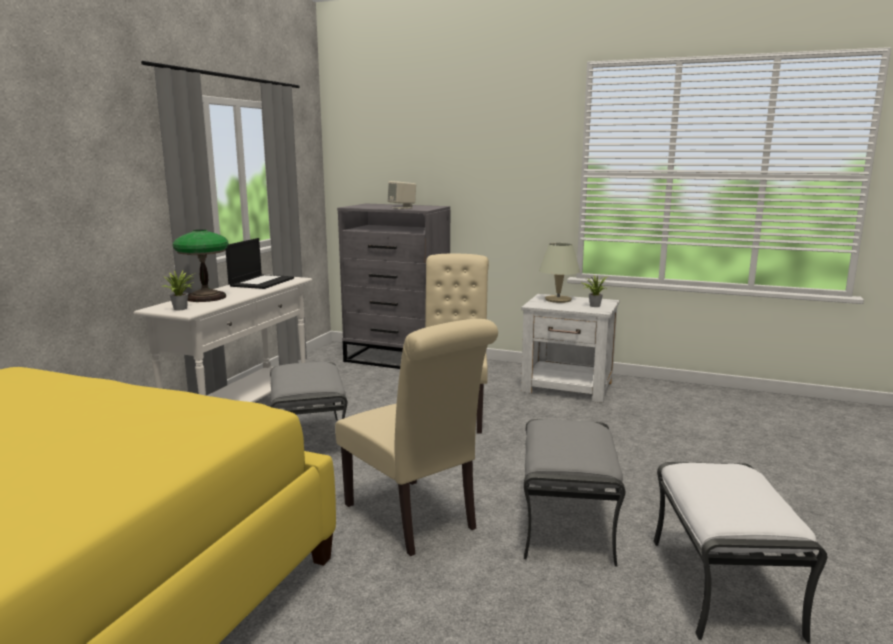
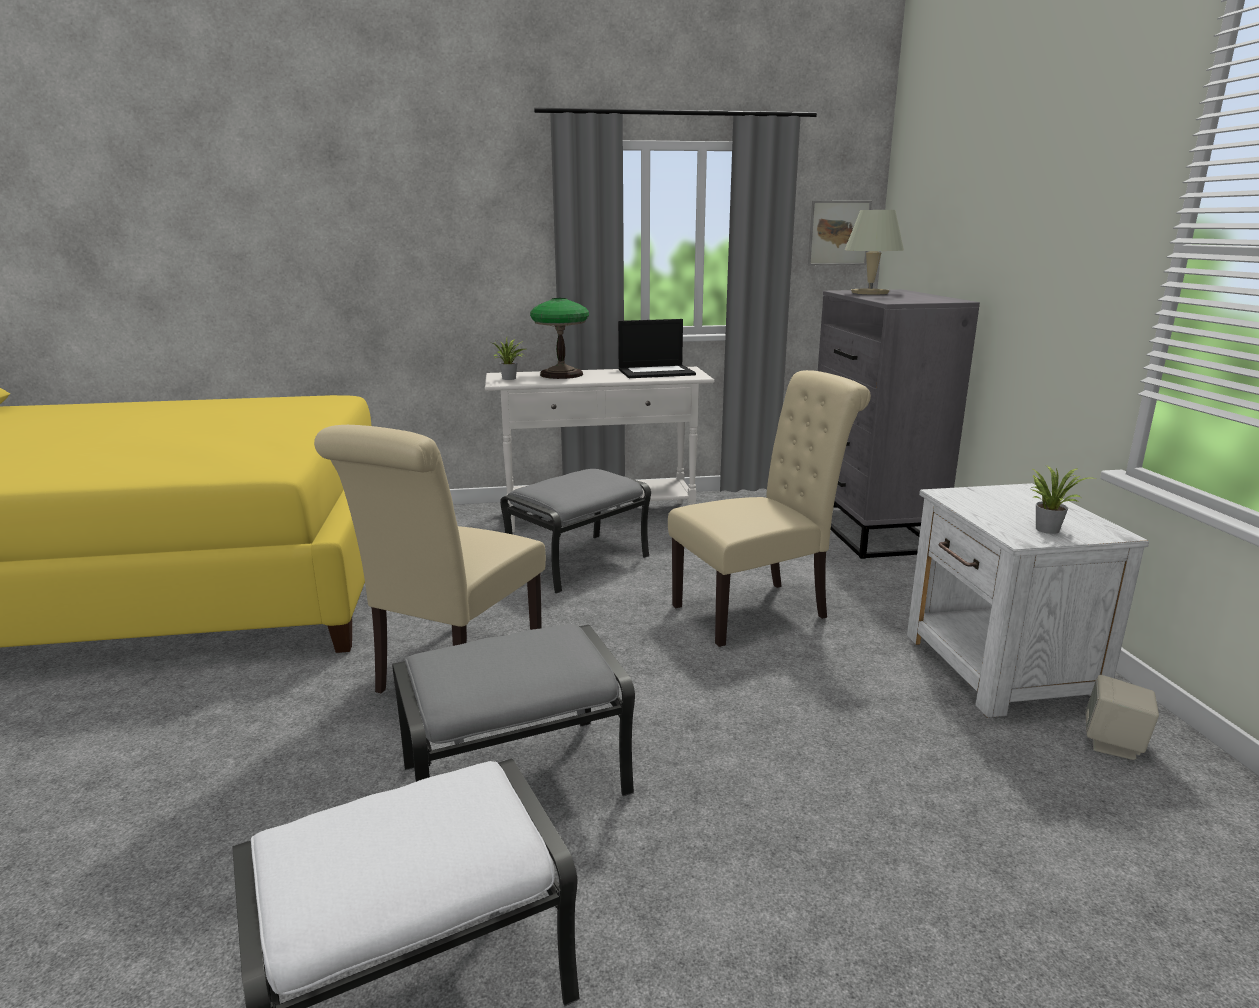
camera: 60 degrees right, 5 degrees up
beige speaker [388,181,416,209] -> beige speaker moved to [1085,675,1159,760]
beige table lamp [539,243,580,303] -> beige table lamp moved to [845,210,904,294]
none -> picture [808,201,872,265]

